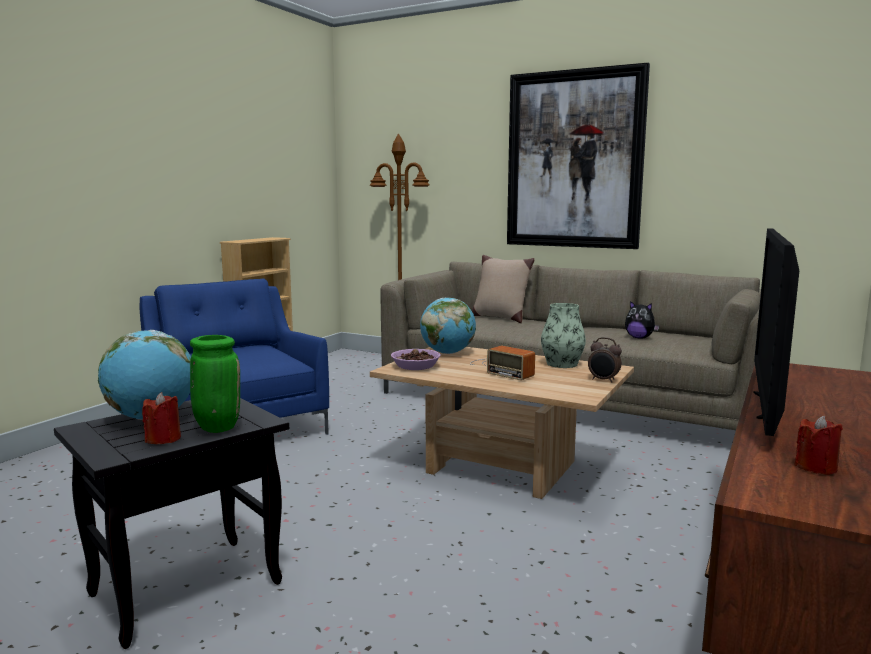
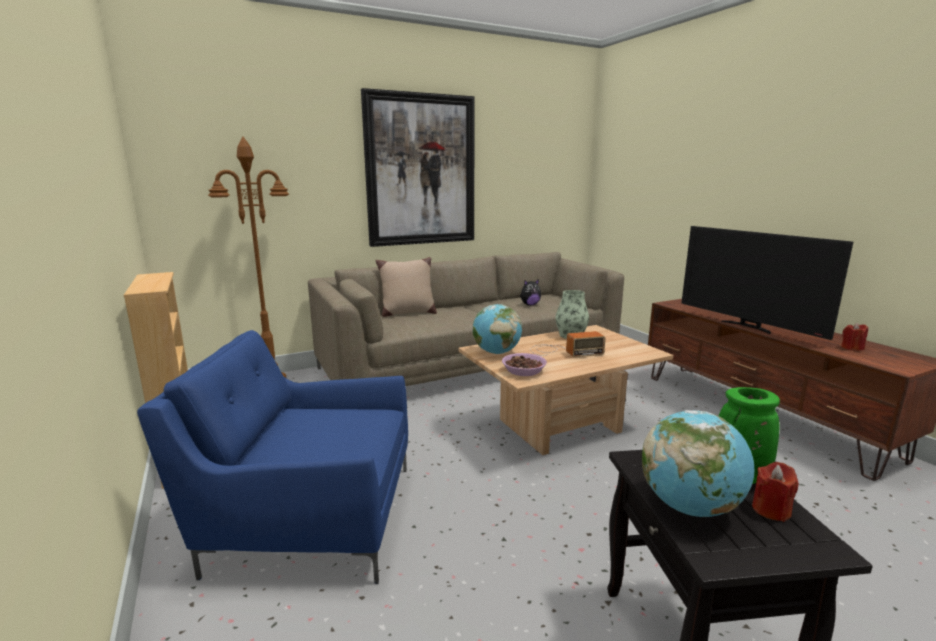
camera: 55 degrees left, 5 degrees up
alarm clock [588,337,622,383] -> none

